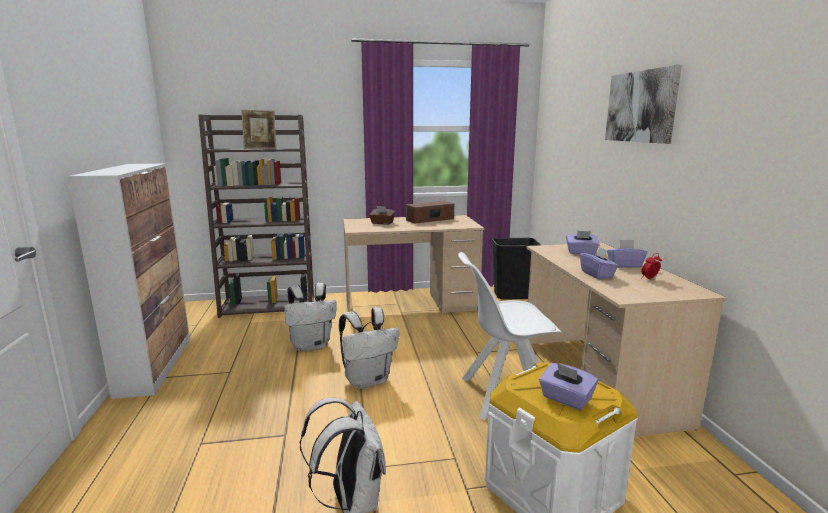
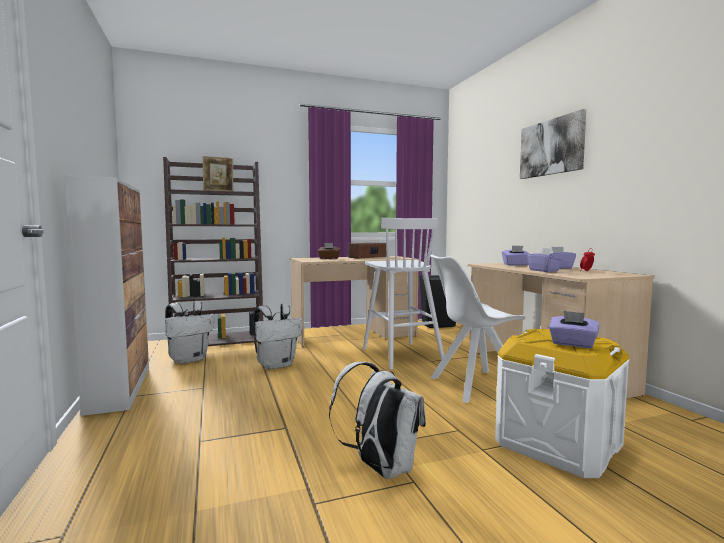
camera: 10 degrees left, 10 degrees down
white backpack [339,307,400,389] -> white backpack moved to [165,301,214,364]
none -> white stool [363,218,444,370]

